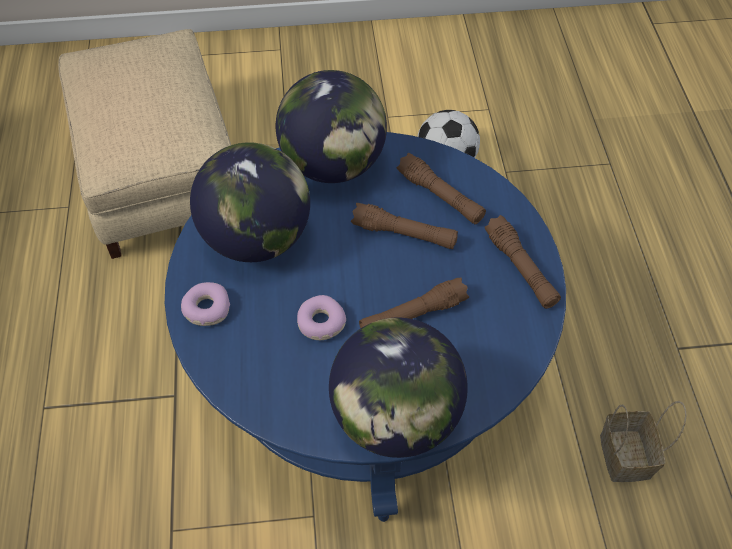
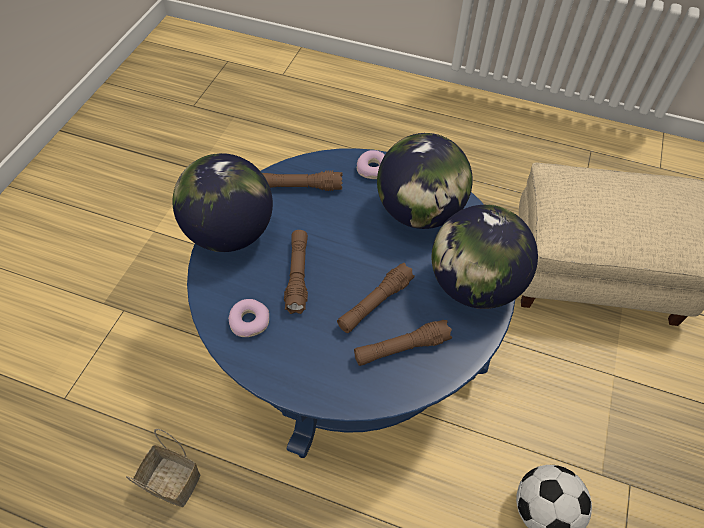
camera: 115 degrees right, 0 degrees up
donut [297,295,346,340] -> donut moved to [228,299,269,337]
brown flashlight [484,215,561,309] -> brown flashlight moved to [262,171,342,191]

